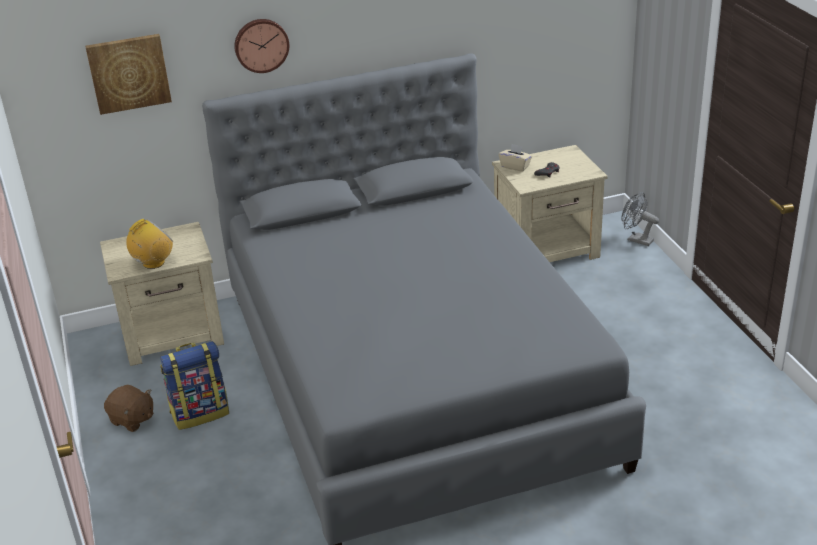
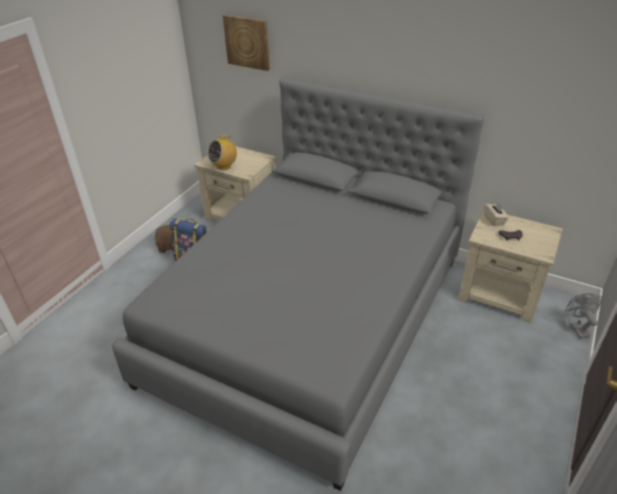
camera: 45 degrees right, 5 degrees up
radio [126,219,173,269] -> radio turned 135 degrees clockwise [207,135,237,170]
wall clock [234,19,289,73] -> none

